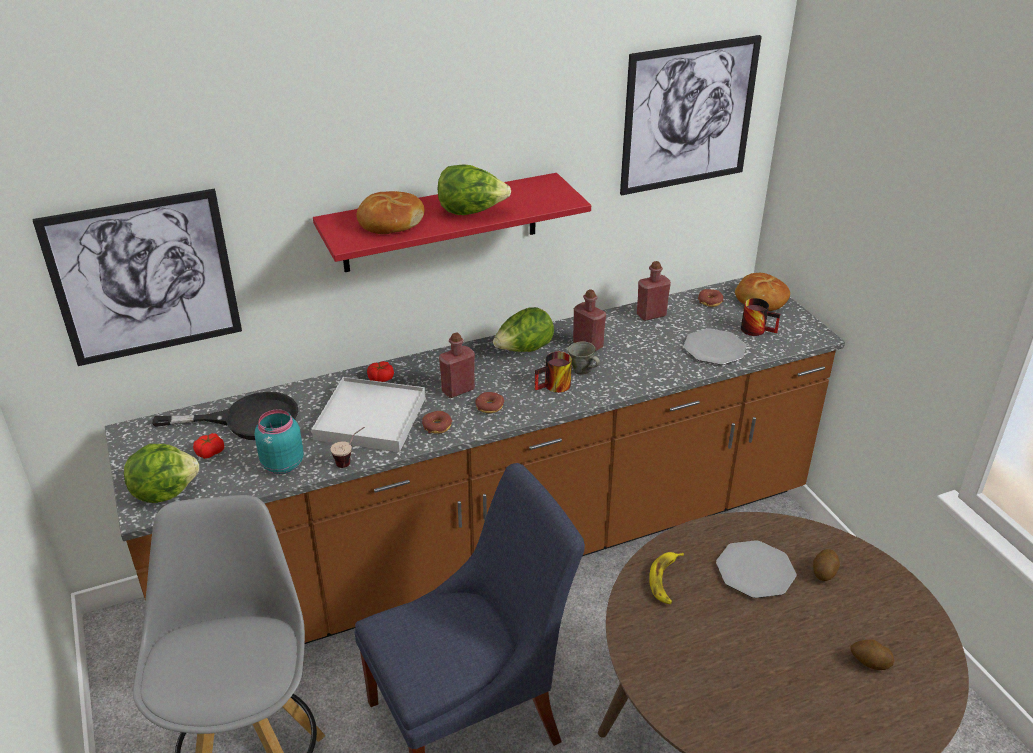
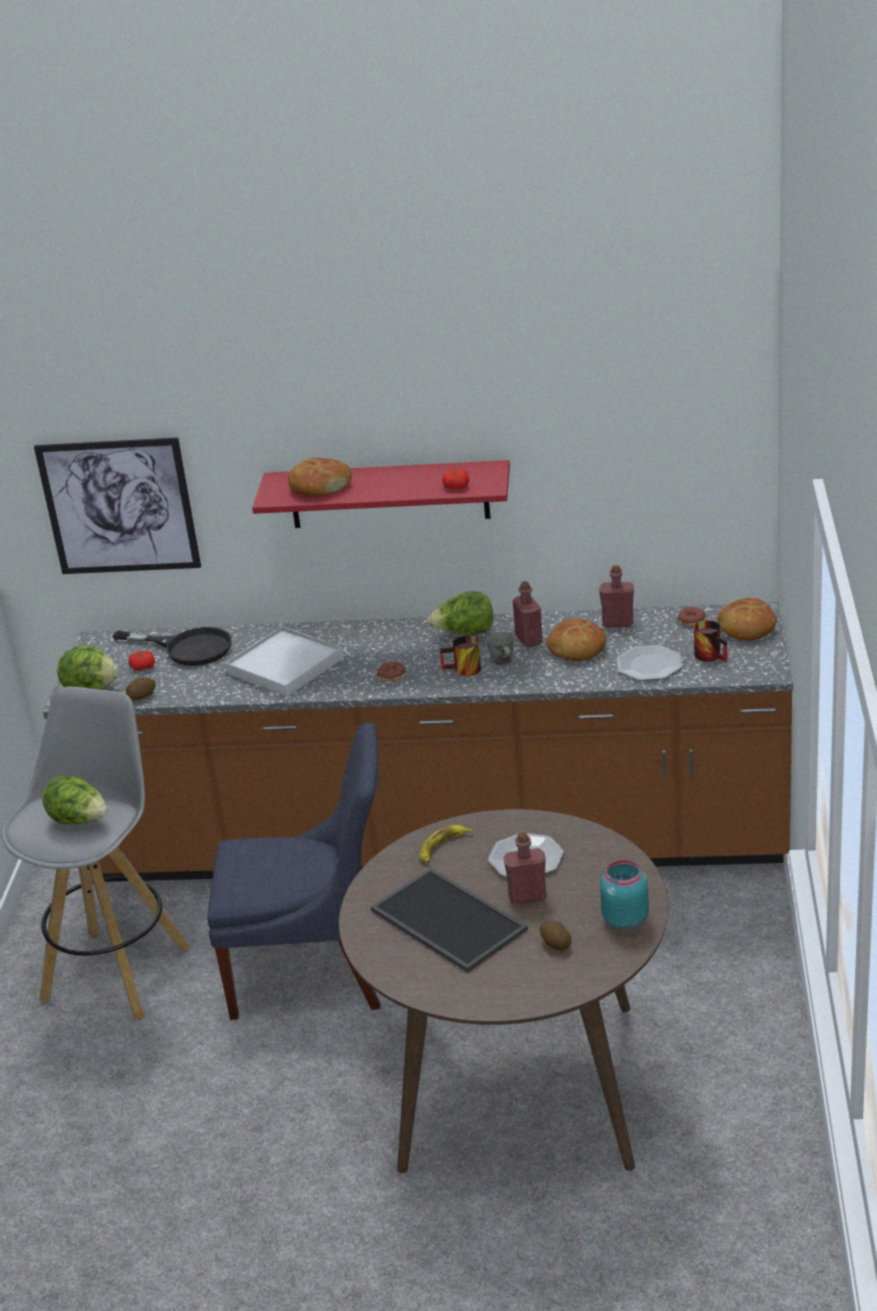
camera: 30 degrees right, 5 degrees down
turquoise jar [255,409,303,474] -> turquoise jar moved to [600,860,649,930]
cup [330,427,365,468] -> none
tomato [367,361,394,382] -> tomato moved to [442,469,469,489]
donut [422,411,452,434] -> none
lettuce [438,164,511,215] -> lettuce moved to [42,775,108,825]
red bottle [439,333,475,398] -> red bottle moved to [503,832,547,904]
picture [620,35,762,195] -> none
potato [813,549,840,581] -> potato moved to [126,677,156,700]
none -> tray [371,868,528,972]
none -> bread [546,618,607,661]

